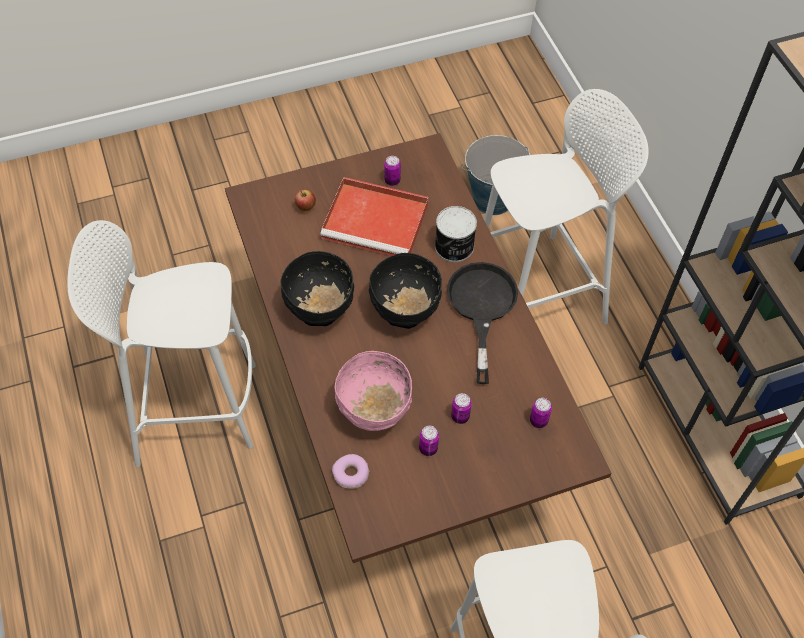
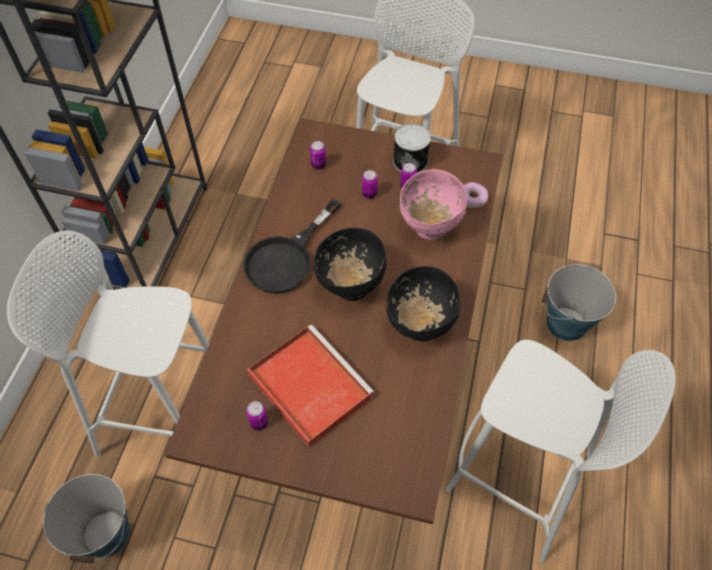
camera: 145 degrees left, 0 degrees up
apple [295,189,316,212] -> none
can [435,206,477,262] -> can moved to [393,123,431,173]
none -> bucket [542,264,616,341]

